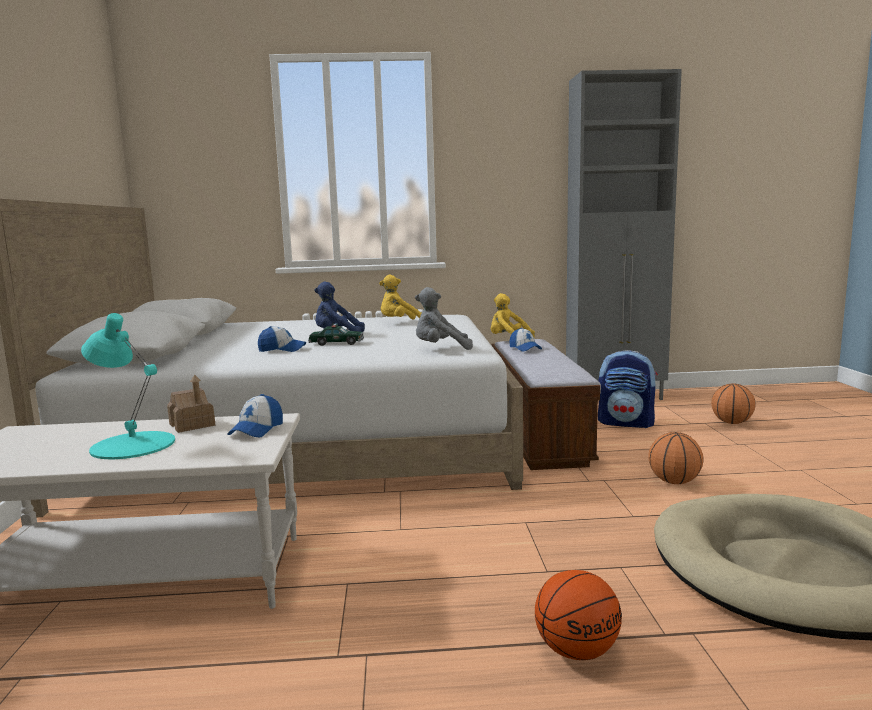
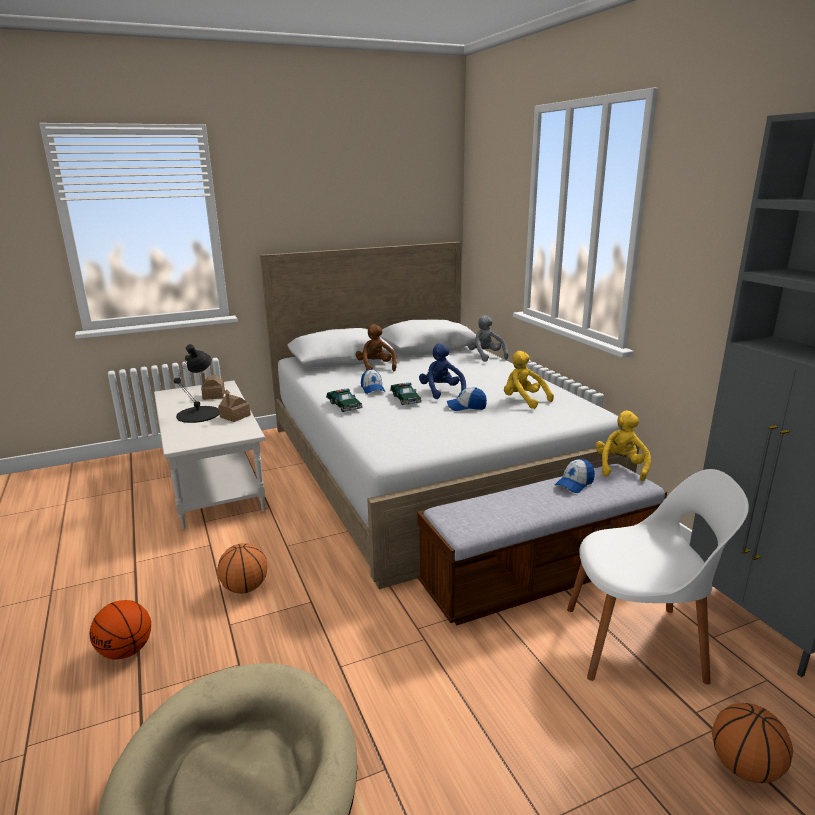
camera: 70 degrees right, 10 degrees up
turquoise table lamp [81,313,175,459] -> black table lamp [174,344,219,423]
cap [227,394,283,437] -> cap moved to [447,387,487,411]
grey plush toy [415,287,473,350] -> grey plush toy moved to [467,315,509,362]
backpack [598,350,658,428] -> white chair [567,469,749,684]
basketball [648,432,704,484] -> basketball moved to [217,543,267,594]
none -> toy house [200,371,225,400]
none -> toy car [326,389,363,412]
none -> brown plush toy [356,324,397,372]

